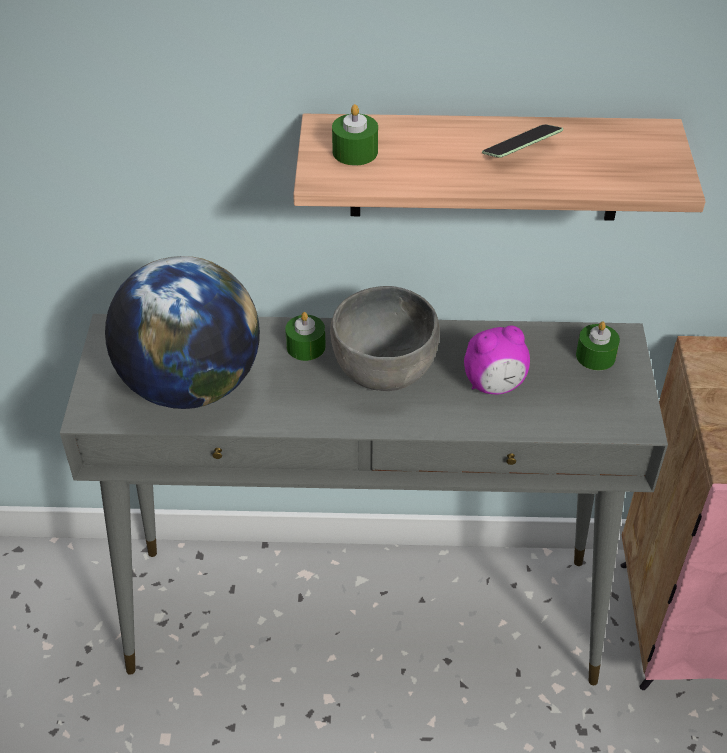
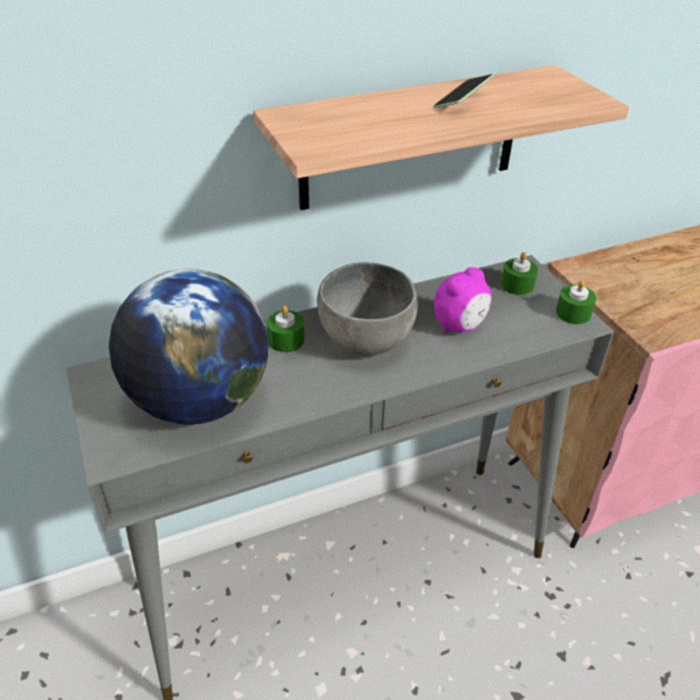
camera: 25 degrees left, 5 degrees down
green candle [332,104,378,165] -> green candle moved to [556,279,596,324]

